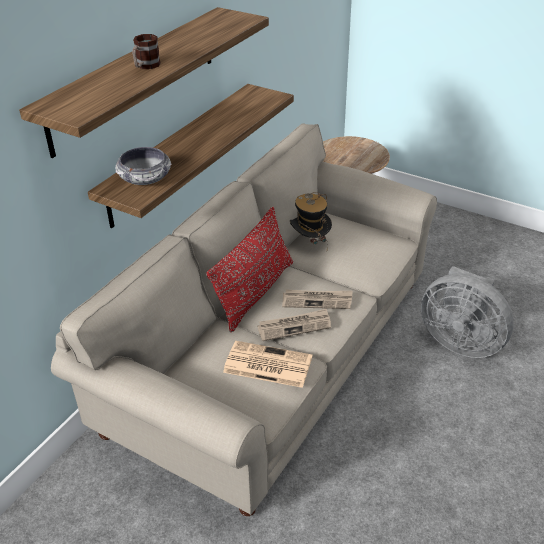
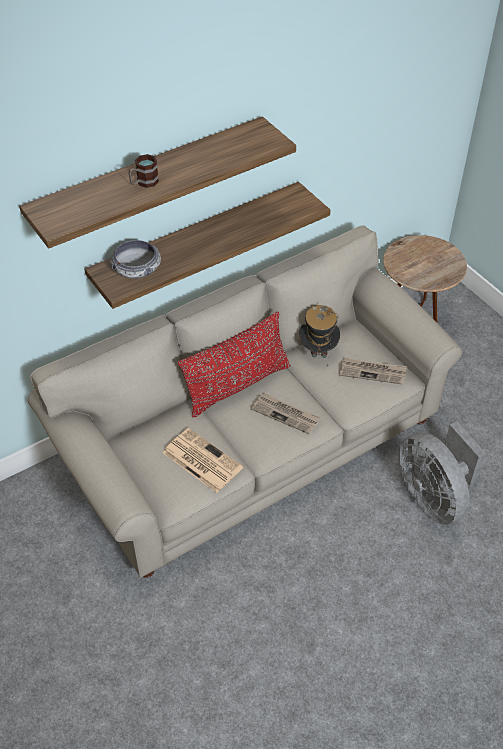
camera: 25 degrees right, 10 degrees up
newspaper [257,309,331,341] -> newspaper moved to [339,358,407,384]

